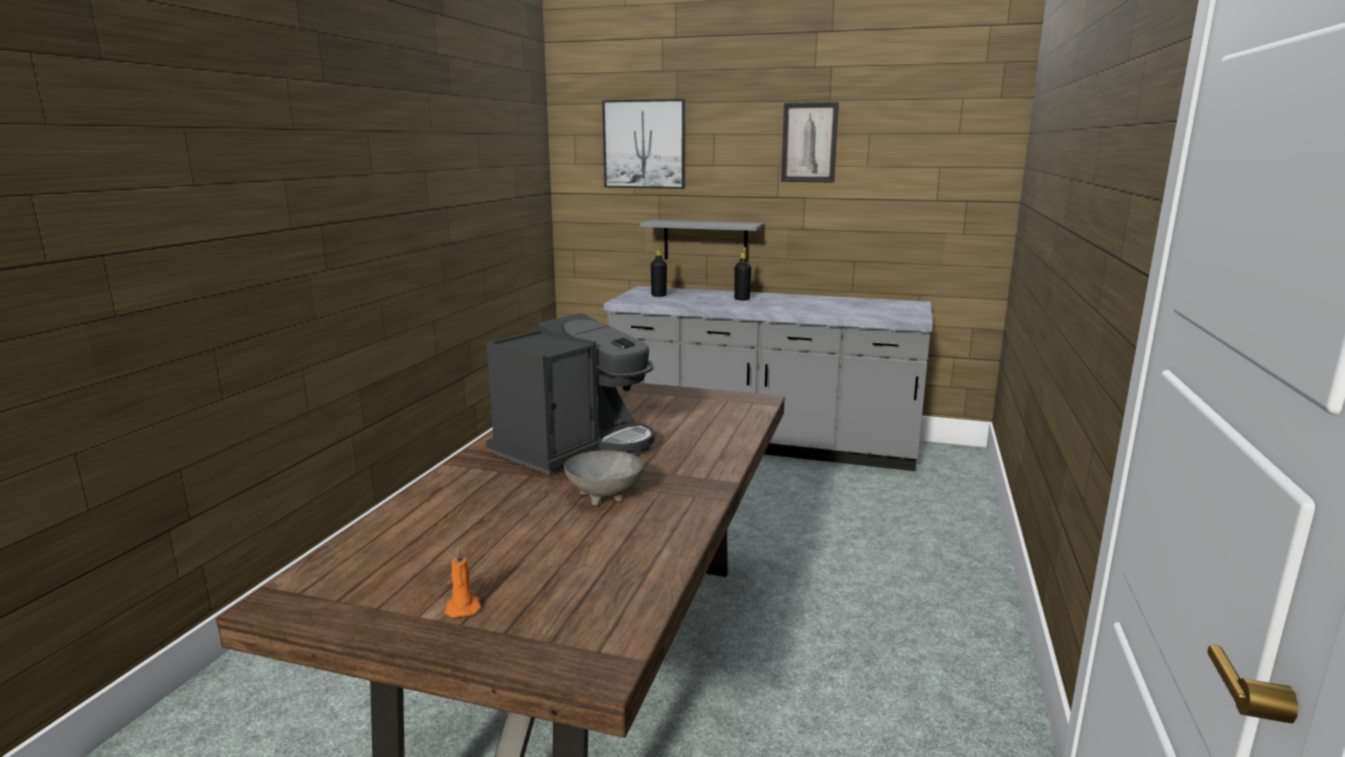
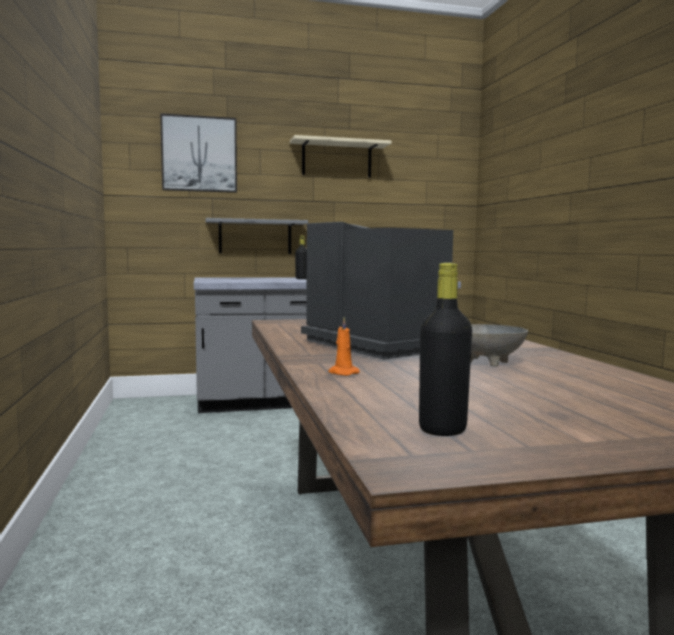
camera: 30 degrees left, 10 degrees down
orange candle [445,548,481,618] -> orange candle moved to [328,317,360,376]
coffee machine [486,313,655,475] -> coffee machine turned 45 degrees counterclockwise [301,222,453,360]
black bottle [651,245,667,297] -> black bottle moved to [419,263,472,436]
picture [781,102,839,183] -> beige shelf [290,135,392,177]

